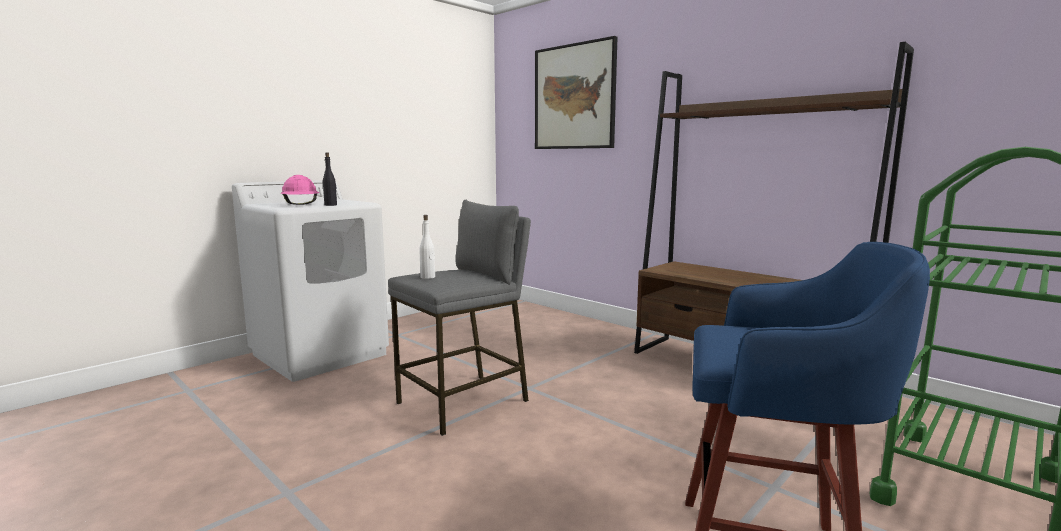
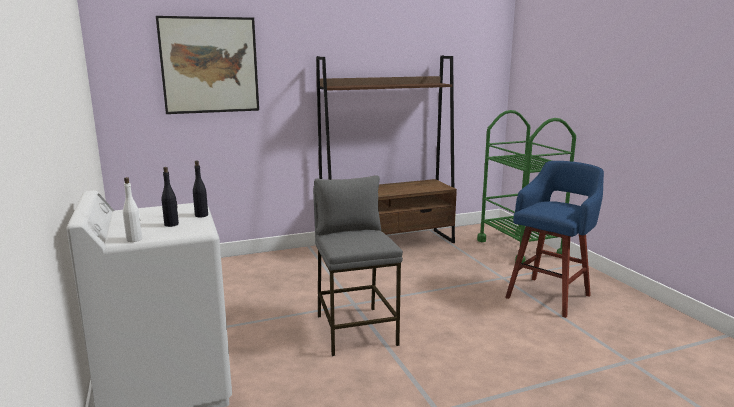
camera: 65 degrees left, 5 degrees up
pink hard hat [281,175,319,205] -> black bottle [162,167,179,227]
white bottle [419,215,435,279] -> white bottle moved to [123,177,142,242]

